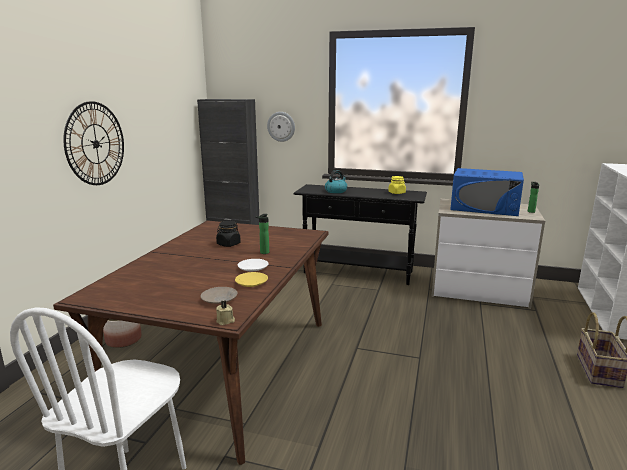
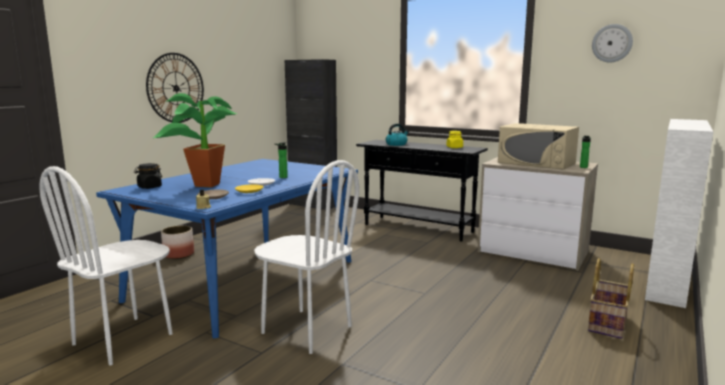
camera: 15 degrees right, 5 degrees down
brown dining table [53,220,328,465] -> blue dining table [96,159,358,338]
black jar [216,221,241,247] -> black jar moved to [134,163,162,189]
wall clock [267,112,295,142] -> wall clock moved to [592,24,633,63]
blue microwave [450,168,524,216] -> beige microwave [498,123,579,170]
none -> potted plant [153,93,237,187]
none -> white chair [254,160,359,354]

